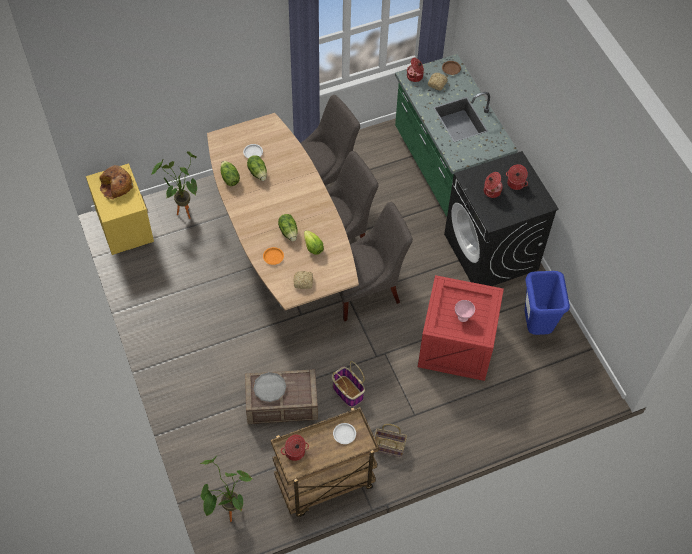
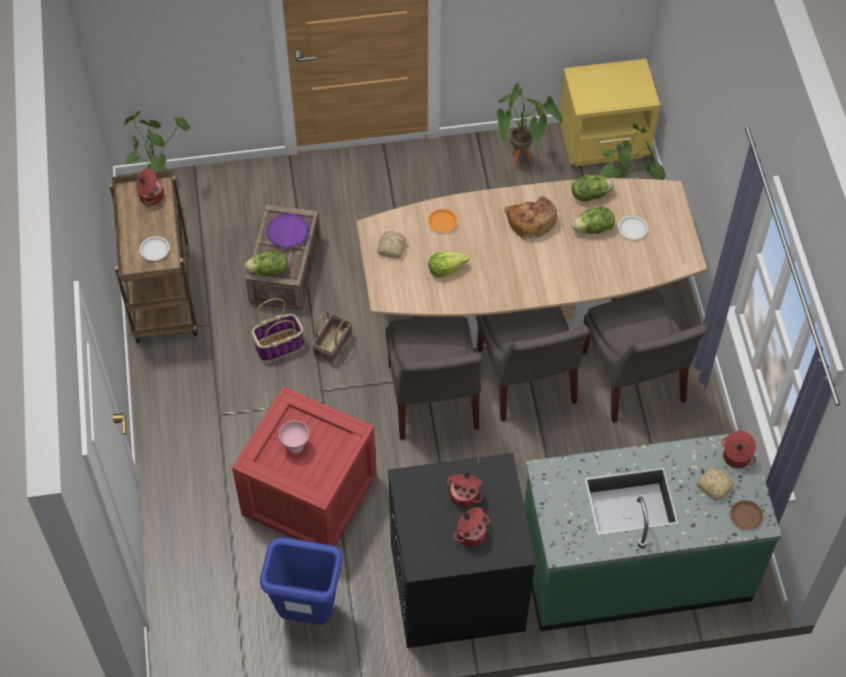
camera: 105 degrees right, 0 degrees up
bread [100,165,133,199] -> bread moved to [504,196,557,240]
grey plate [253,372,286,402] -> purple plate [266,213,309,248]
lettuce [278,214,298,241] -> lettuce moved to [245,251,287,276]
basket [374,424,407,457] -> basket moved to [312,311,352,364]
none -> potted plant [497,83,563,170]

